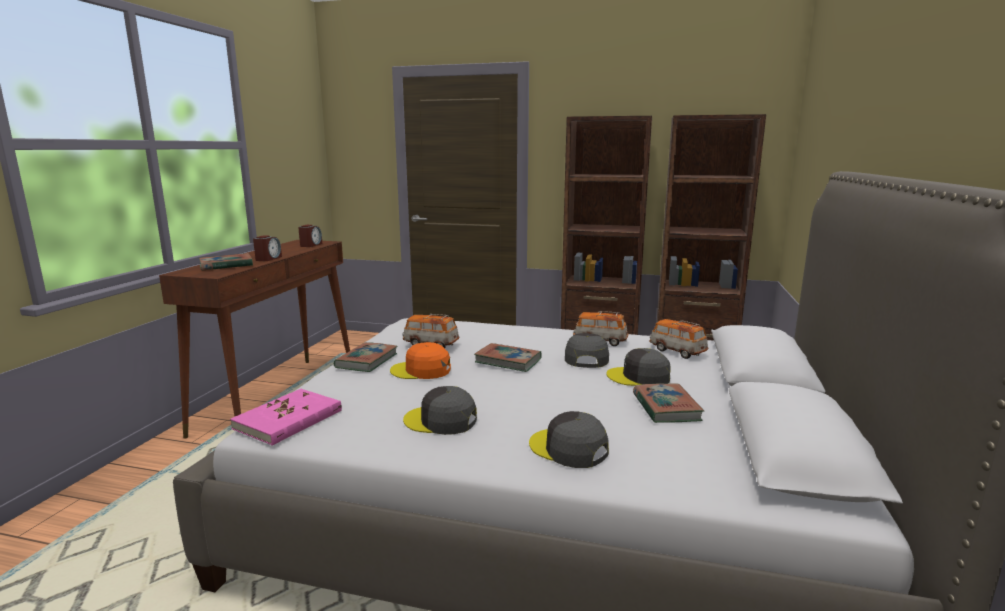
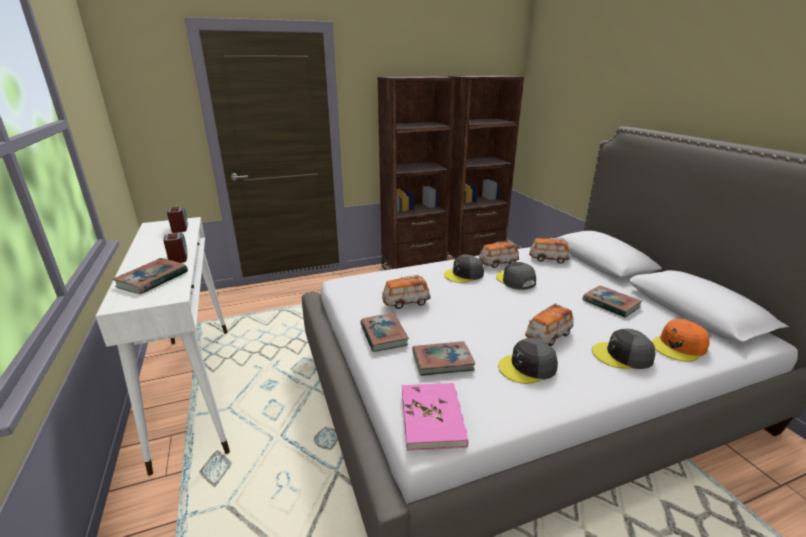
camera: 35 degrees left, 10 degrees up
brown console table [159,240,350,439] -> white console table [96,217,230,476]
orange cap [390,342,451,379] -> orange cap moved to [652,319,709,362]
book [474,343,541,372] -> book moved to [412,341,475,376]
grey cap [606,348,671,386] -> grey cap moved to [444,255,484,283]
none -> toy car [525,303,573,346]

